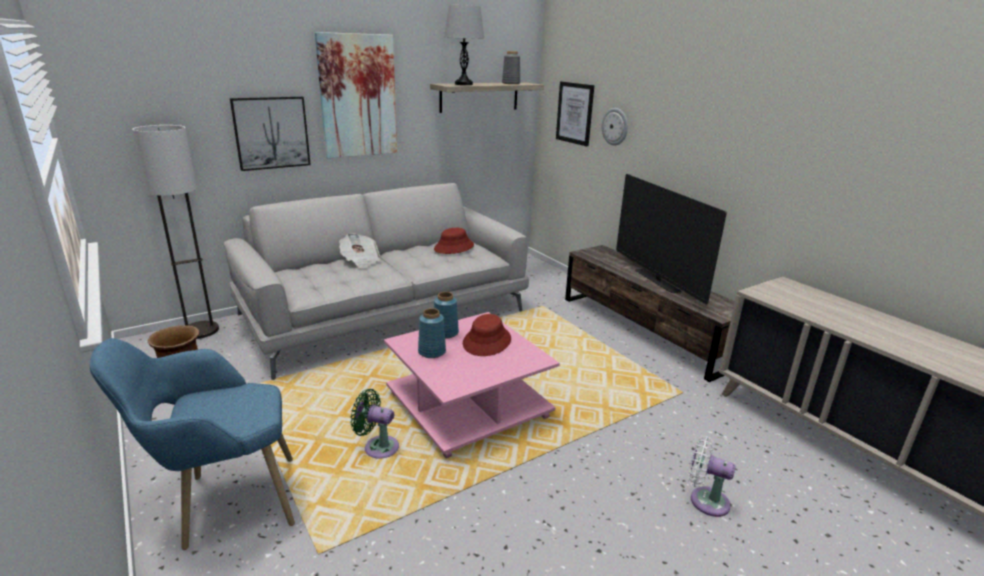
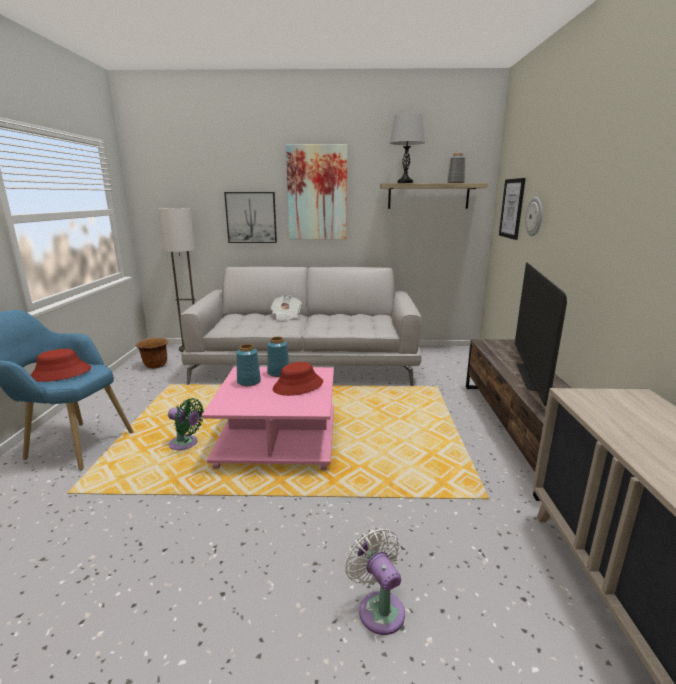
camera: 35 degrees right, 5 degrees down
green fan [350,389,399,459] -> green fan turned 150 degrees clockwise [168,398,204,450]
red hat [434,228,474,254] -> red hat moved to [31,349,91,382]

